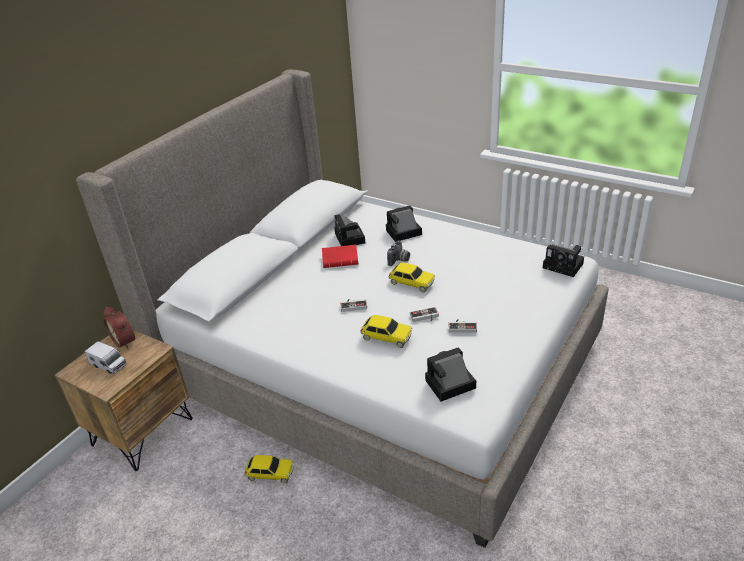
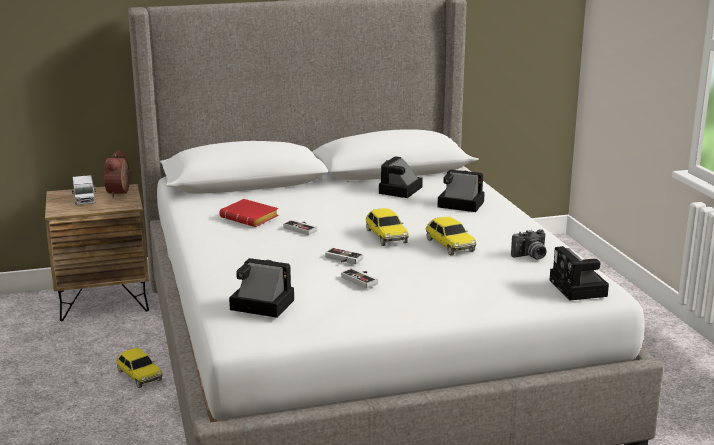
camera: 40 degrees right, 15 degrees down
red book [322,245,358,268] -> red book moved to [220,199,279,227]
toy car [360,315,412,348] -> toy car moved to [426,217,477,256]
camera [387,240,410,266] -> camera moved to [511,229,546,260]

